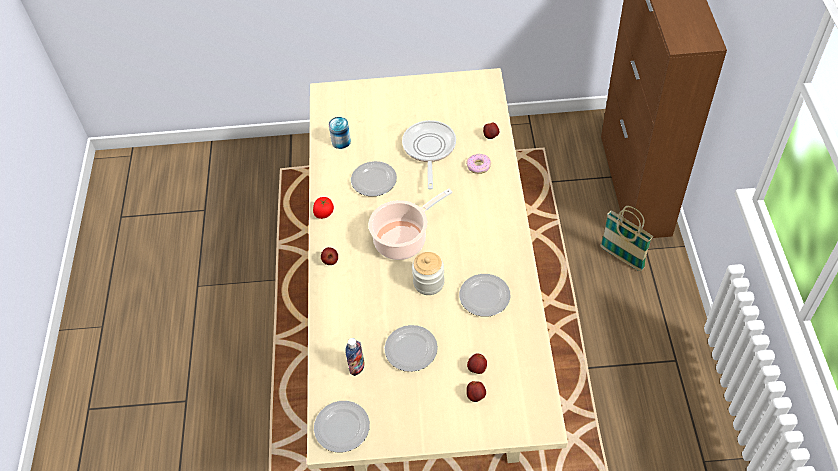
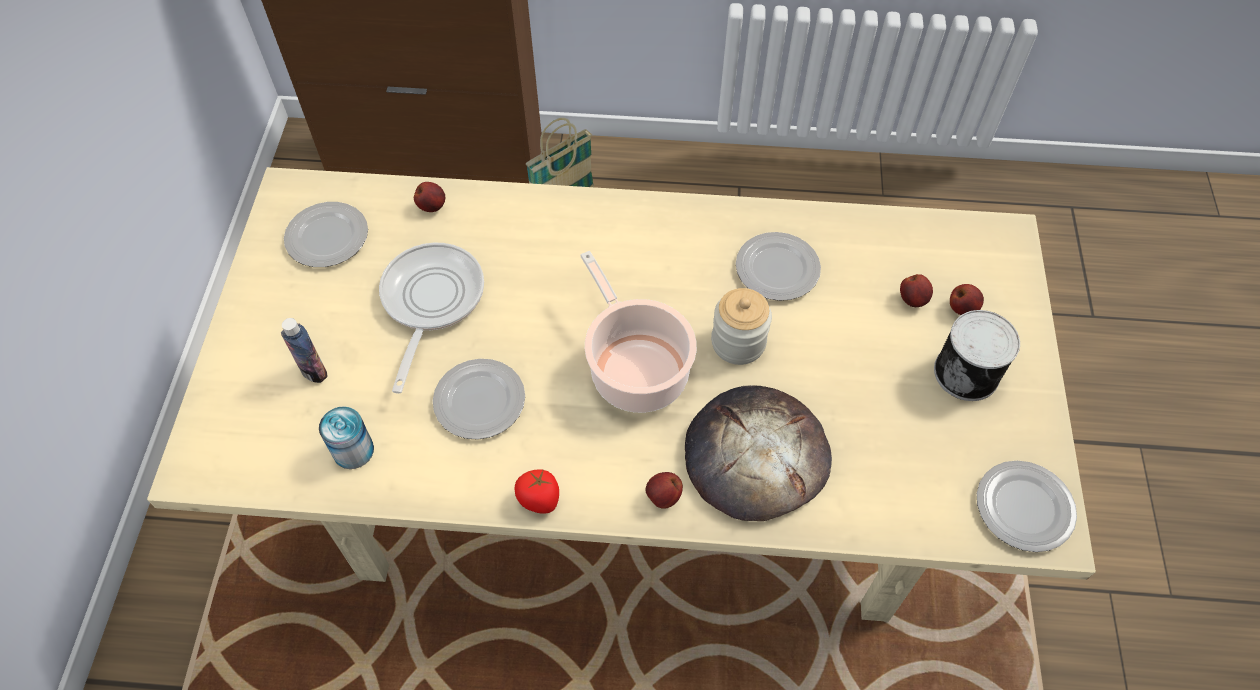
camera: 85 degrees left, 5 degrees up
bottle [346,338,365,376] -> bottle moved to [281,318,328,383]
plate [384,325,438,372] -> plate moved to [284,202,368,267]
frying pan [402,120,456,189] -> frying pan turned 90 degrees clockwise [379,243,484,393]
donut [466,154,491,174] -> none
none -> bread [685,385,832,521]
none -> can [934,310,1020,401]

